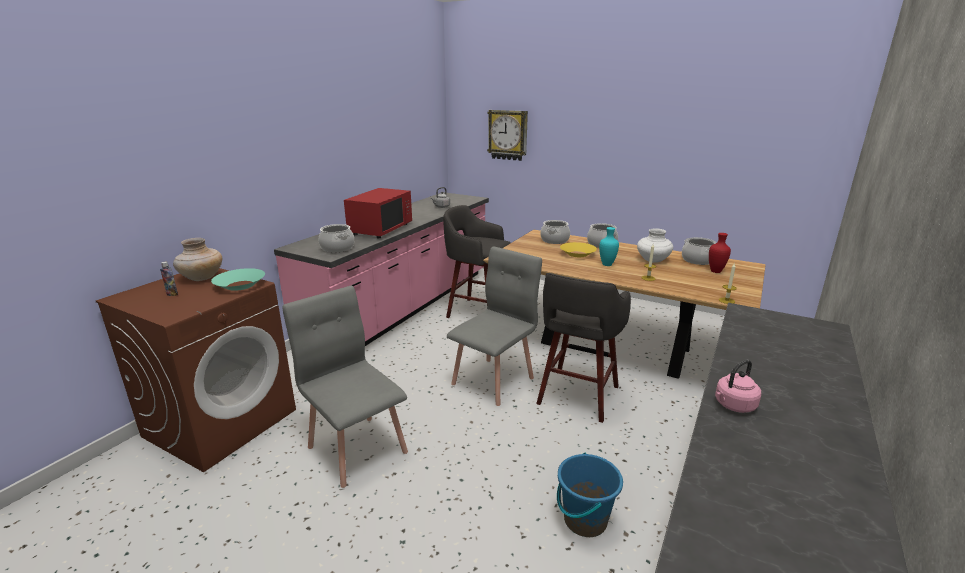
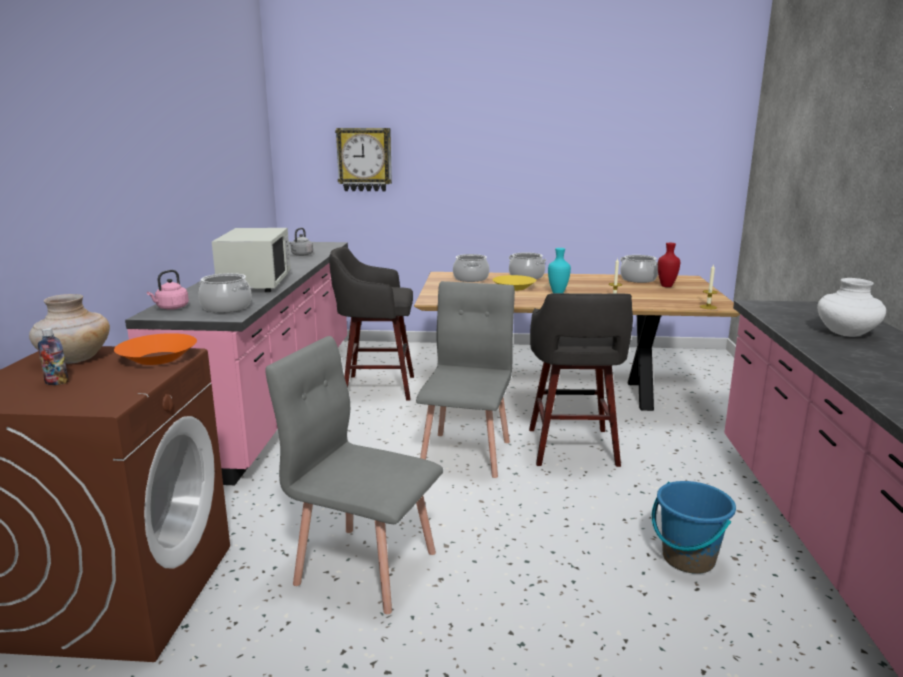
camera: 25 degrees left, 5 degrees down
turquoise bowl [211,268,265,291] -> orange bowl [114,333,197,365]
red microwave [344,188,412,238] -> white microwave [212,228,291,292]
white vase [637,228,673,263] -> white vase moved to [817,278,886,337]
pink kettle [715,360,761,413] -> pink kettle moved to [147,270,189,310]

